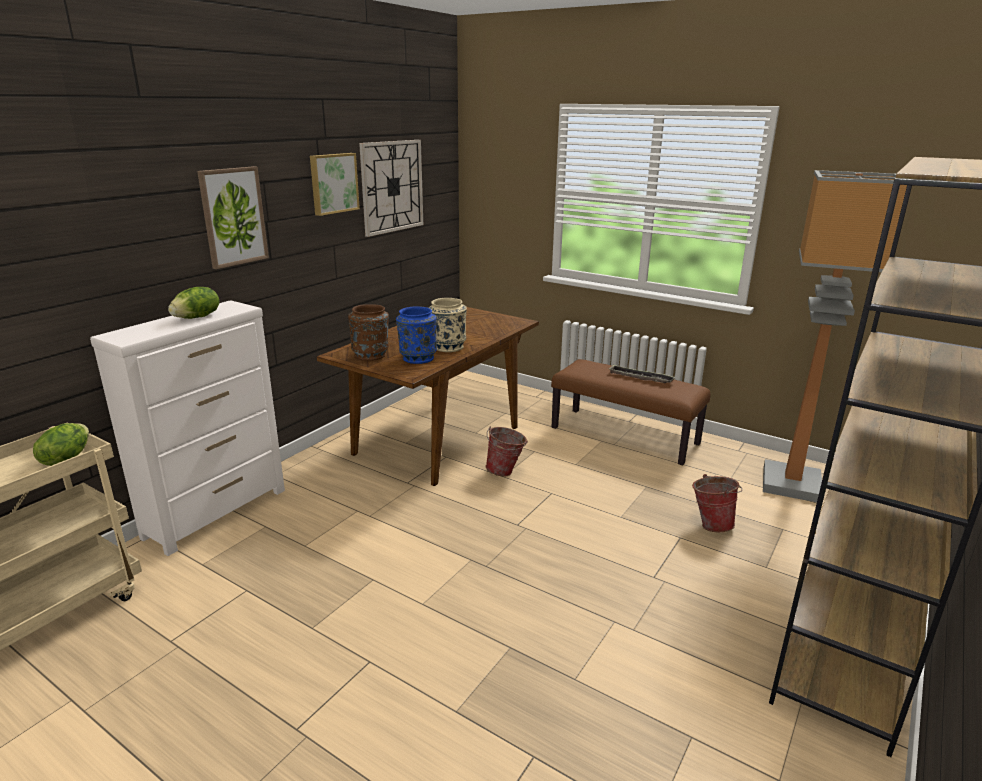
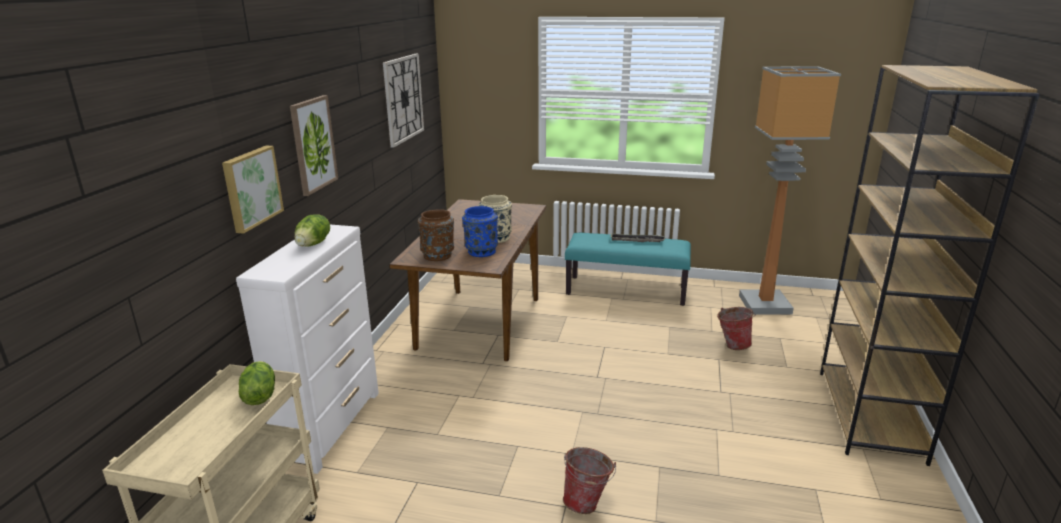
camera: 20 degrees left, 0 degrees up
picture [310,153,360,216] -> picture moved to [222,146,284,234]
bucket [486,426,528,477] -> bucket moved to [563,447,616,514]
brown bench [551,359,710,465] -> turquoise bench [565,233,691,306]

